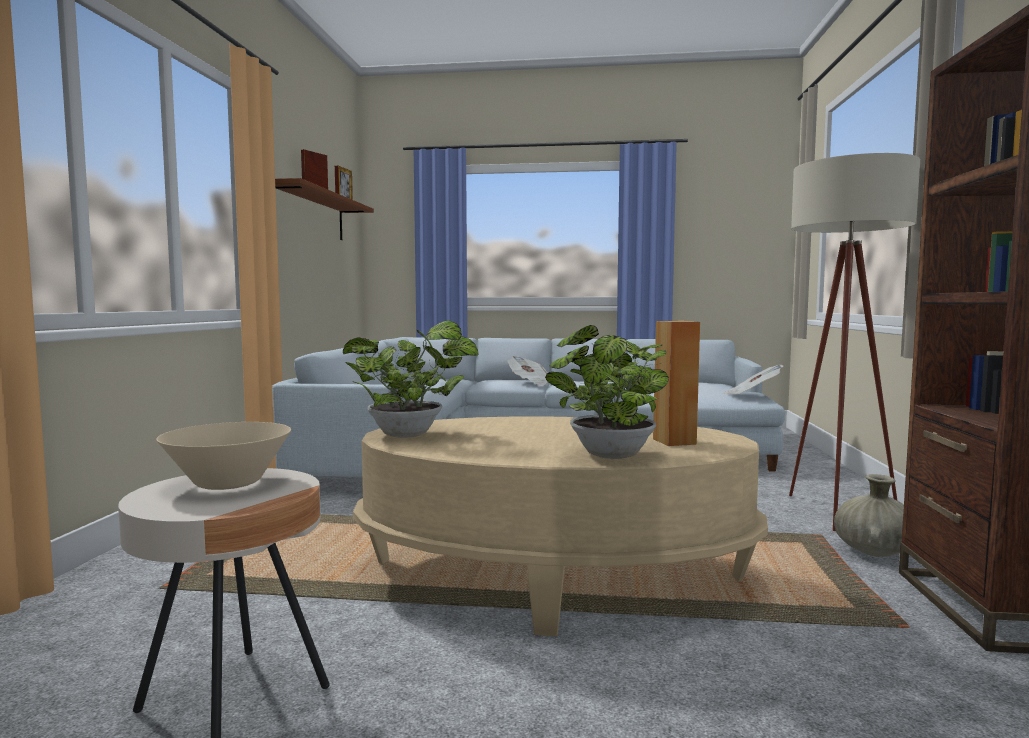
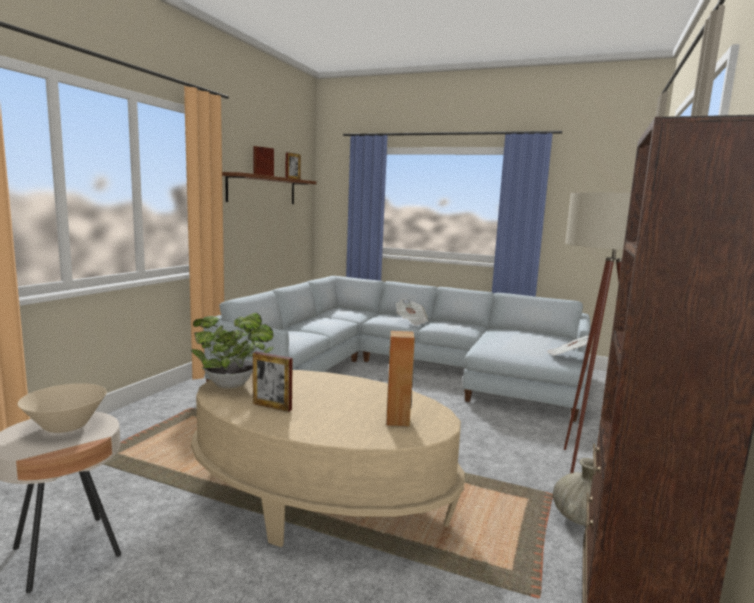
camera: 15 degrees right, 5 degrees up
potted plant [545,325,669,459] -> none
none -> picture frame [253,352,293,412]

